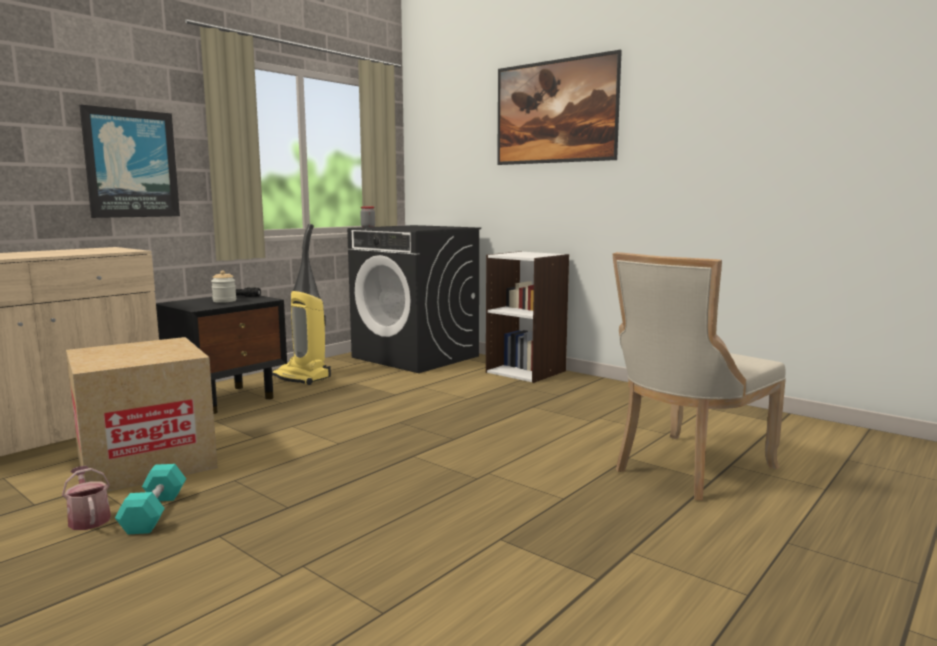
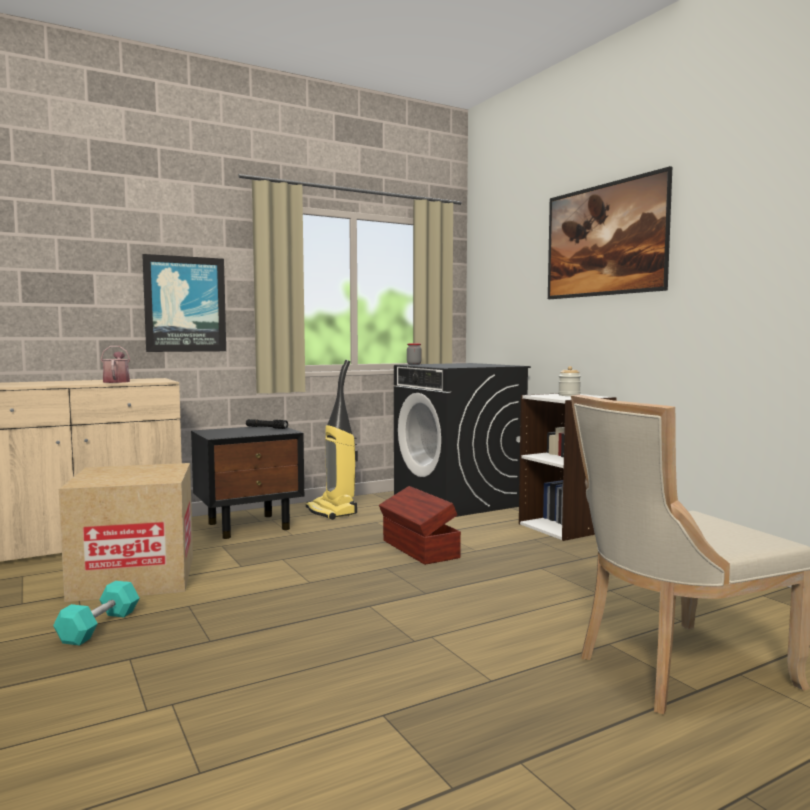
camera: 20 degrees right, 5 degrees down
watering can [62,466,111,530] -> watering can moved to [101,346,130,383]
jar [211,270,236,303] -> jar moved to [558,366,581,396]
none -> brown storage box [379,486,461,565]

